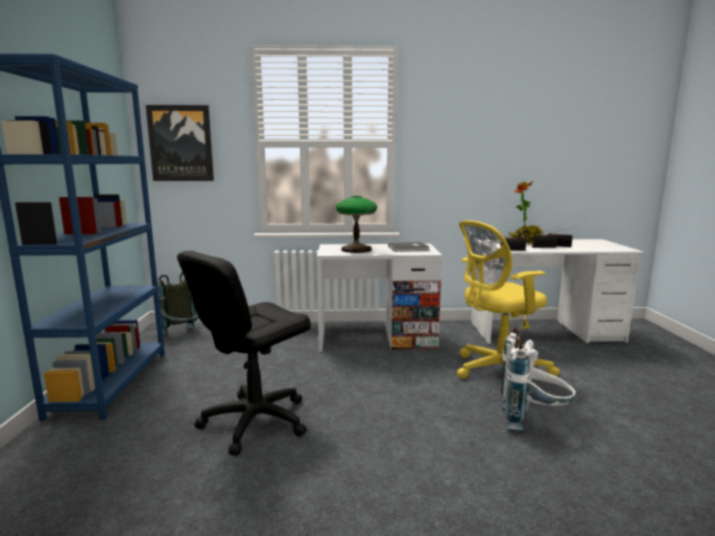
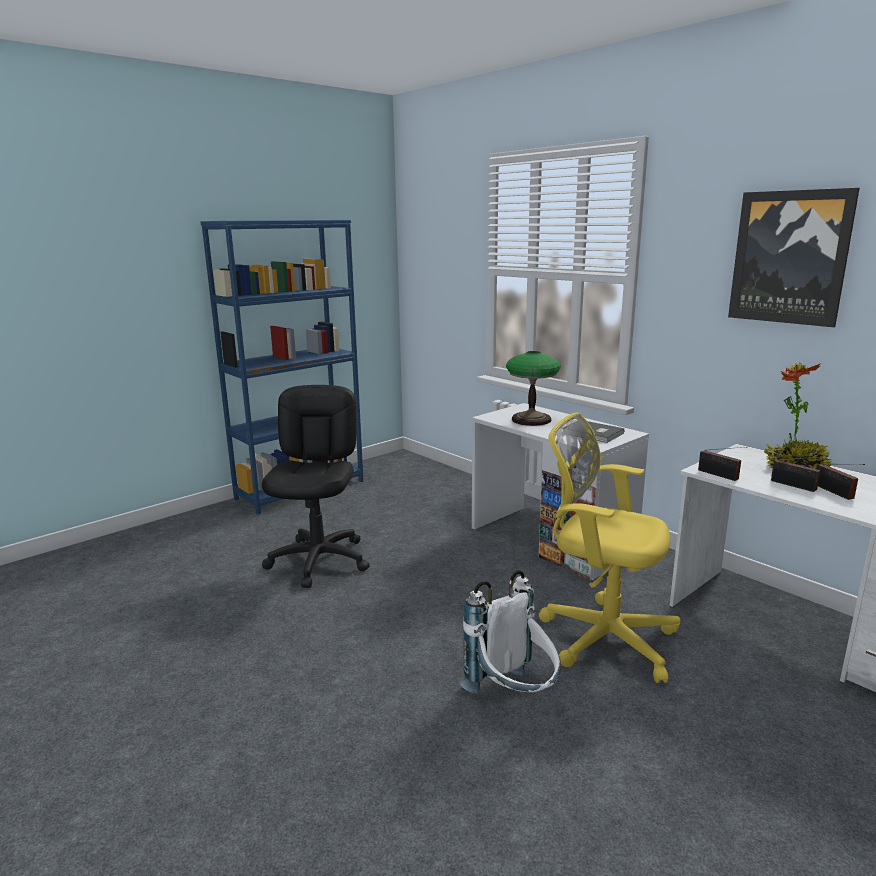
camera: 50 degrees right, 5 degrees up
picture [146,105,214,181] -> picture moved to [728,188,860,327]
grey backpack [156,272,199,335] -> none
black office chair [177,251,311,455] -> black office chair turned 90 degrees clockwise [262,385,370,588]

